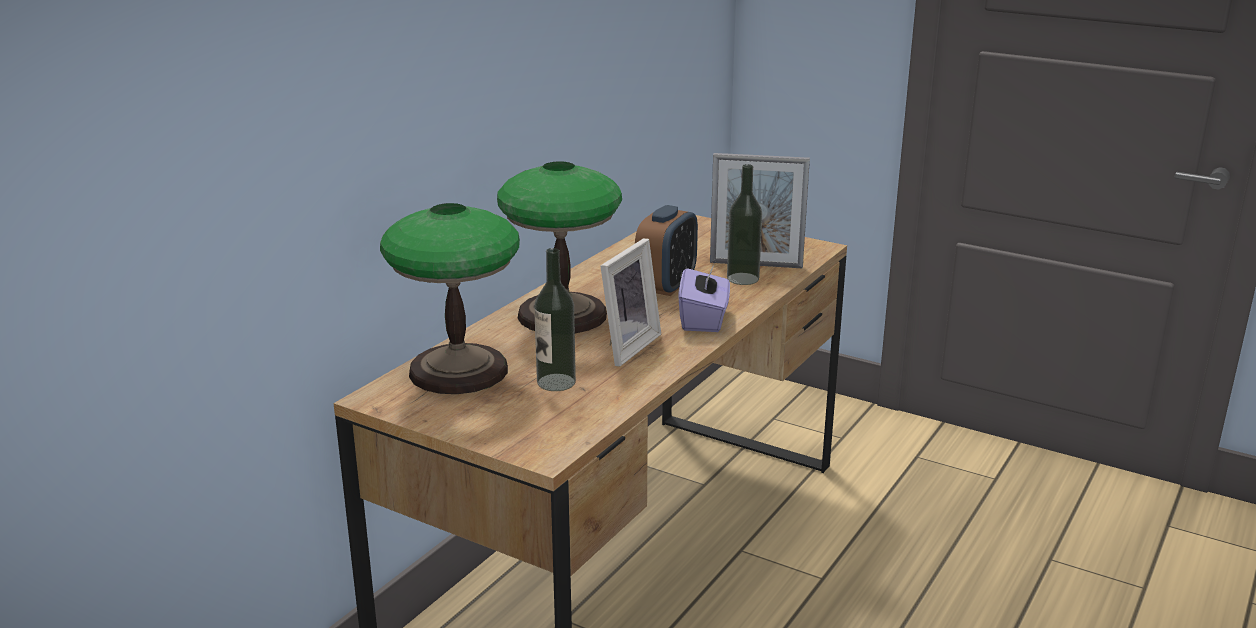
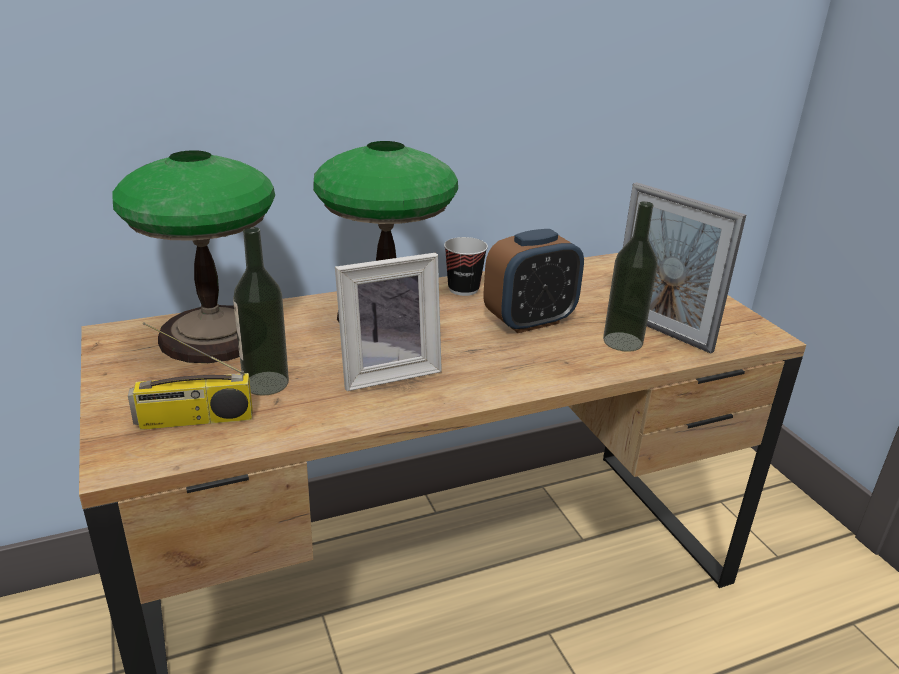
camera: 35 degrees right, 5 degrees up
purple tissue box [678,262,730,332] -> none
none -> radio [128,322,252,430]
none -> cup [444,237,488,296]

